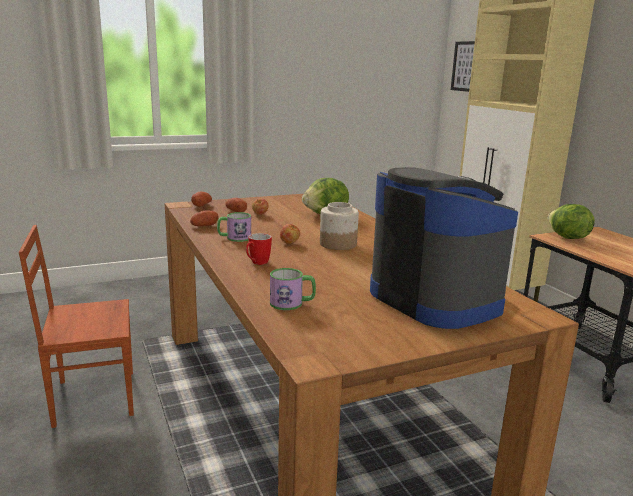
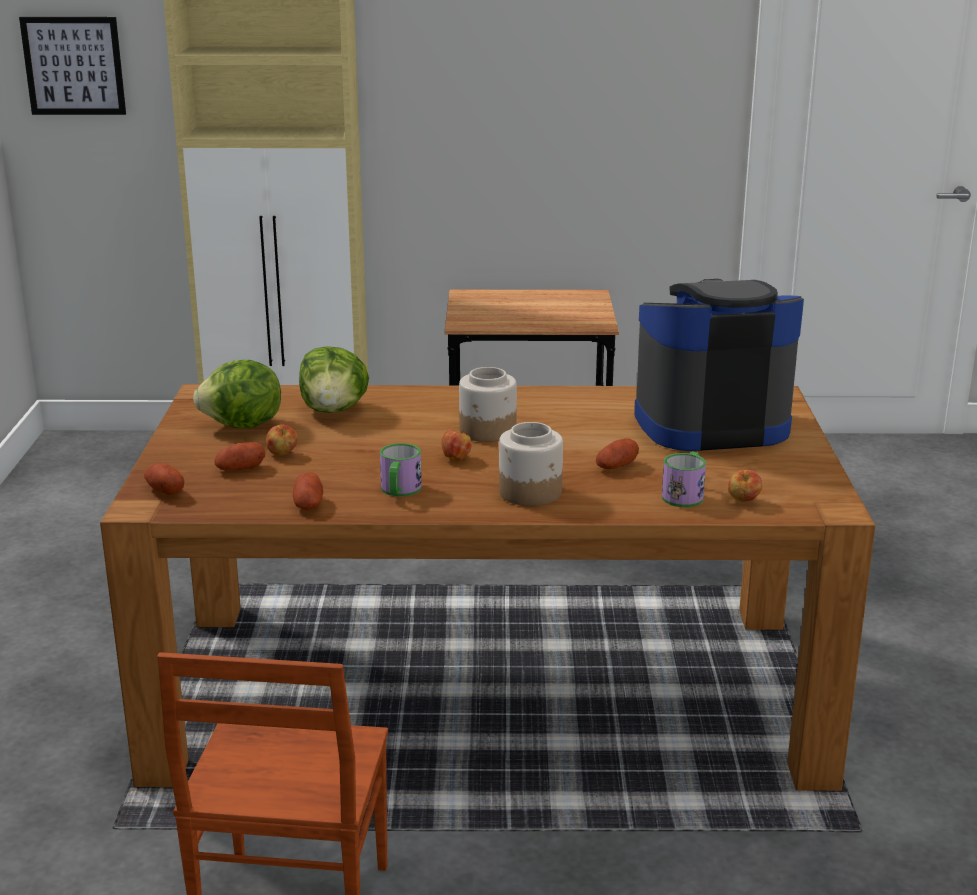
camera: 65 degrees left, 5 degrees up
mug [246,233,272,265] -> jar [499,422,563,506]
lettuce [548,204,595,239] -> lettuce moved to [193,360,281,429]
none -> potato [596,438,639,469]
none -> apple [728,470,762,502]

